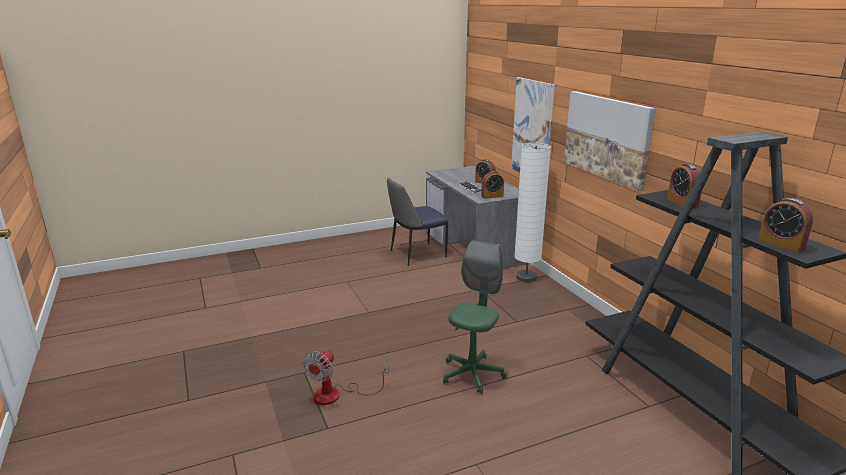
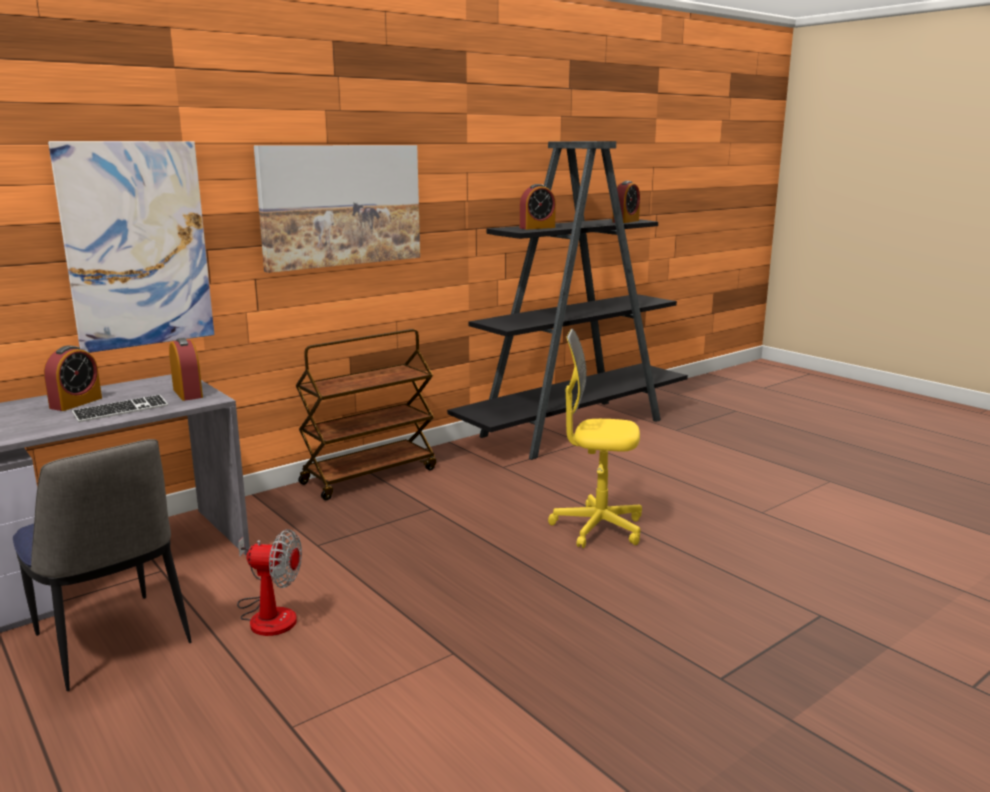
camera: 105 degrees left, 5 degrees down
fan [303,349,389,405] -> fan moved to [237,529,302,636]
green office chair [443,240,507,394] -> yellow office chair [548,329,642,548]
white floor lamp [514,143,551,282] -> none
none -> brown cart [296,329,436,500]

